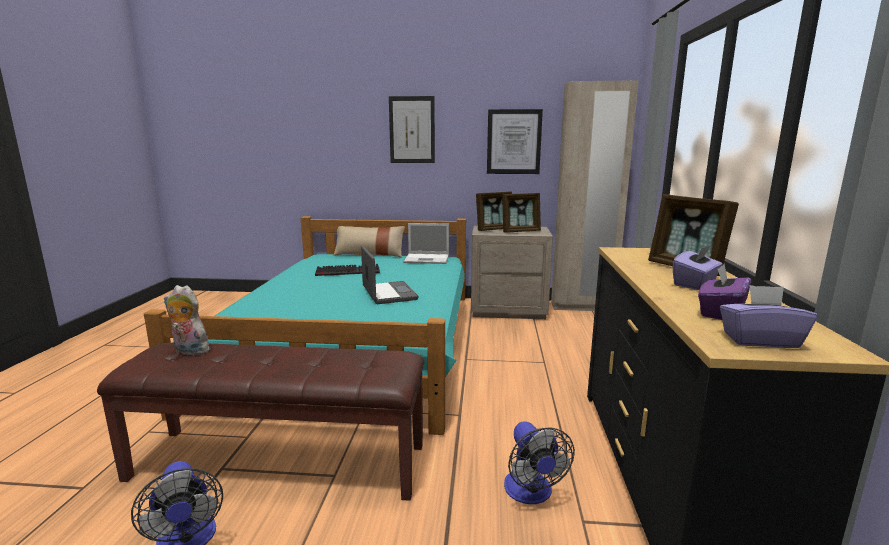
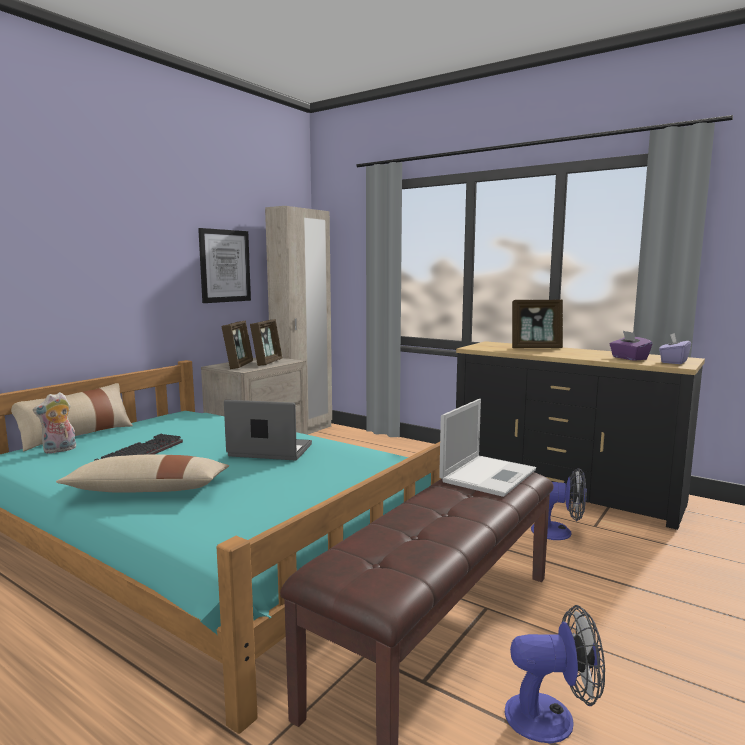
camera: 60 degrees left, 5 degrees down
plush toy [164,285,210,356] -> plush toy moved to [33,392,76,454]
picture [389,96,435,163] -> none
laptop [403,223,449,264] -> laptop moved to [439,399,536,497]
purple tissue box [673,245,723,290] -> none
none -> beige pillow [56,454,229,493]

